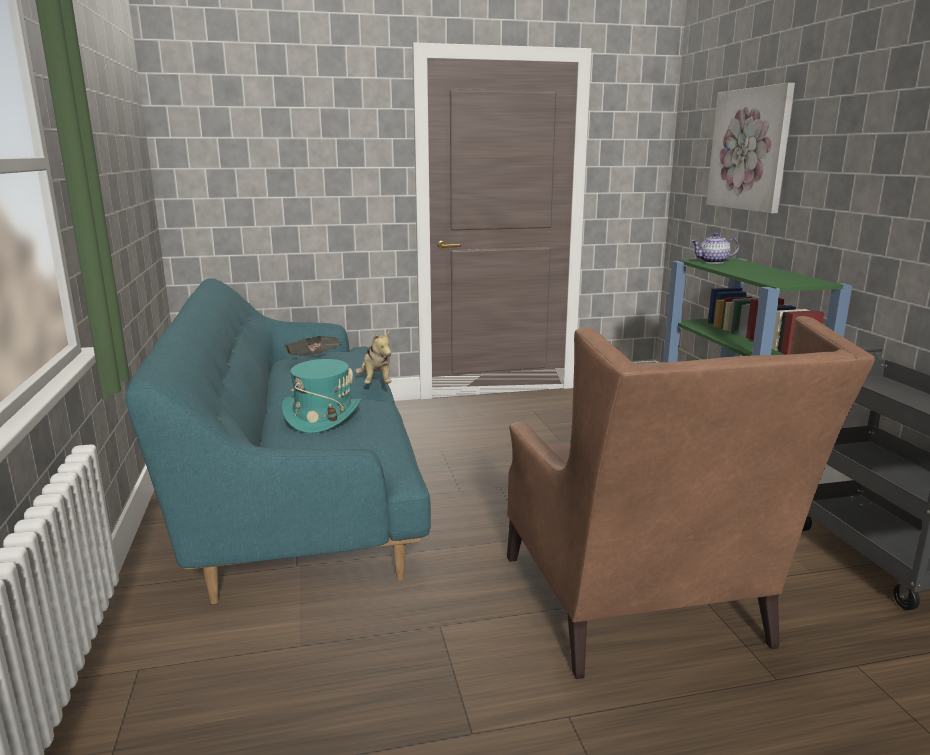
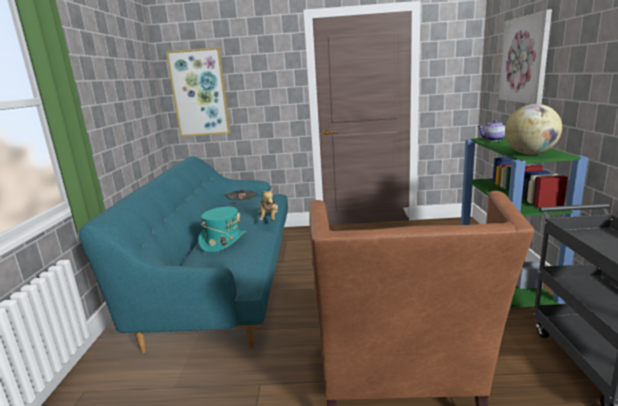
camera: 15 degrees right, 0 degrees up
none -> picture [166,47,231,137]
none -> globe [505,104,562,155]

